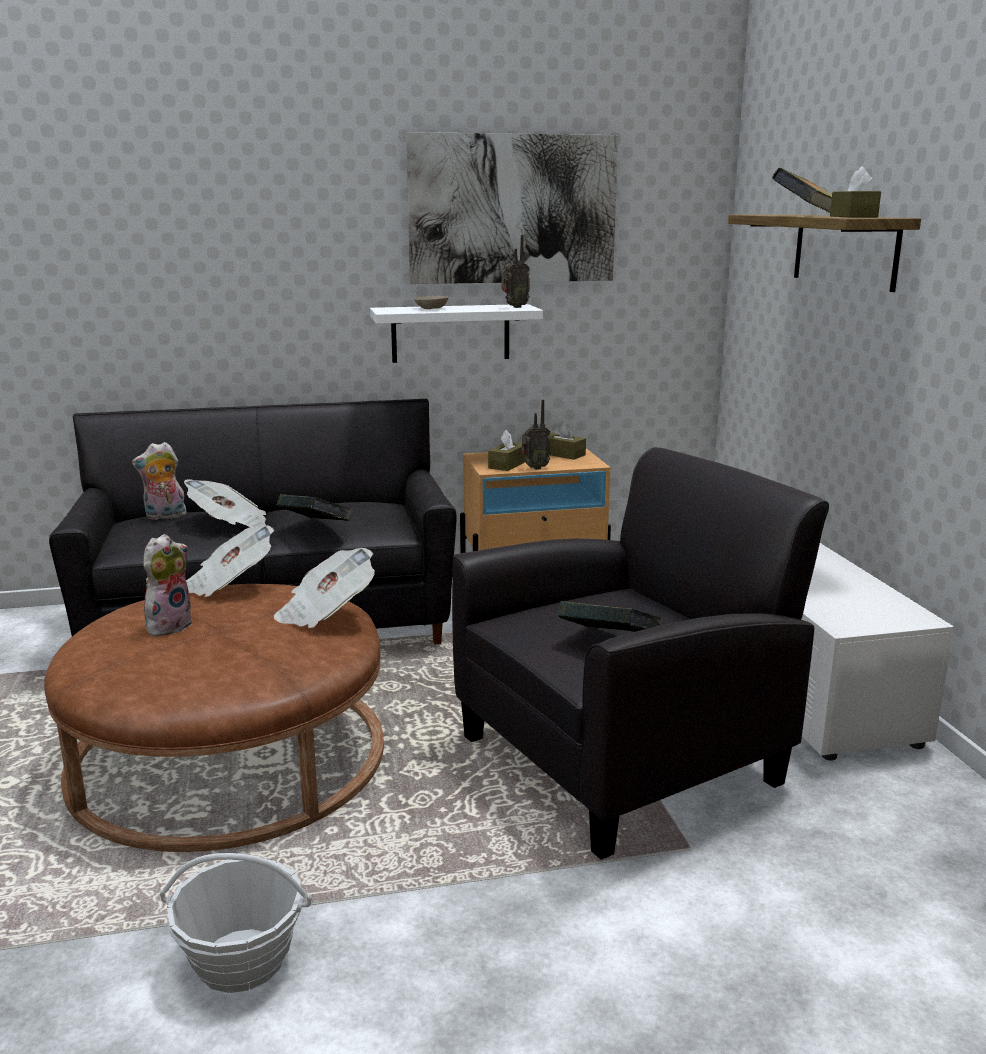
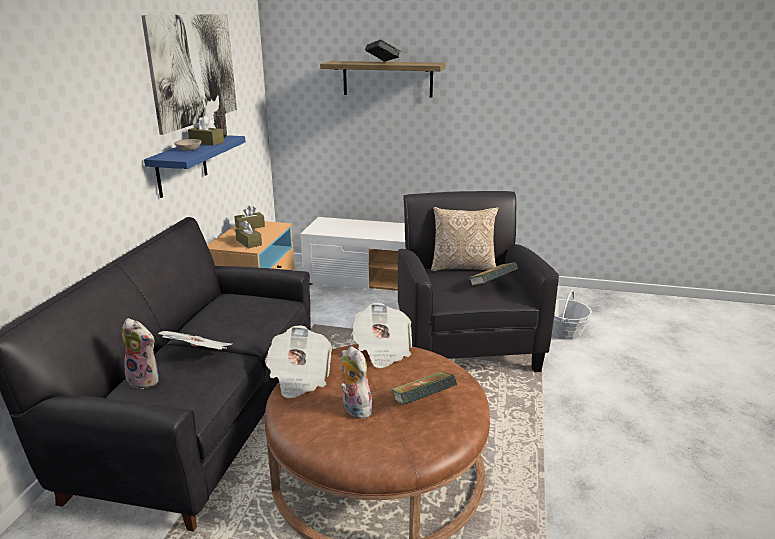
camera: 65 degrees left, 5 degrees up
plush toy [132,442,187,520] -> plush toy turned 75 degrees counterclockwise [122,318,159,389]
basket [160,853,311,993] -> basket moved to [552,289,592,340]
book [277,494,352,521] -> book moved to [391,371,457,405]
white shelf [370,304,543,363] -> blue shelf [144,135,246,198]
radio [522,400,551,470] -> none
brown tissue box [830,166,881,217] -> brown tissue box moved to [188,116,224,146]
none -> pillow [431,207,499,271]

